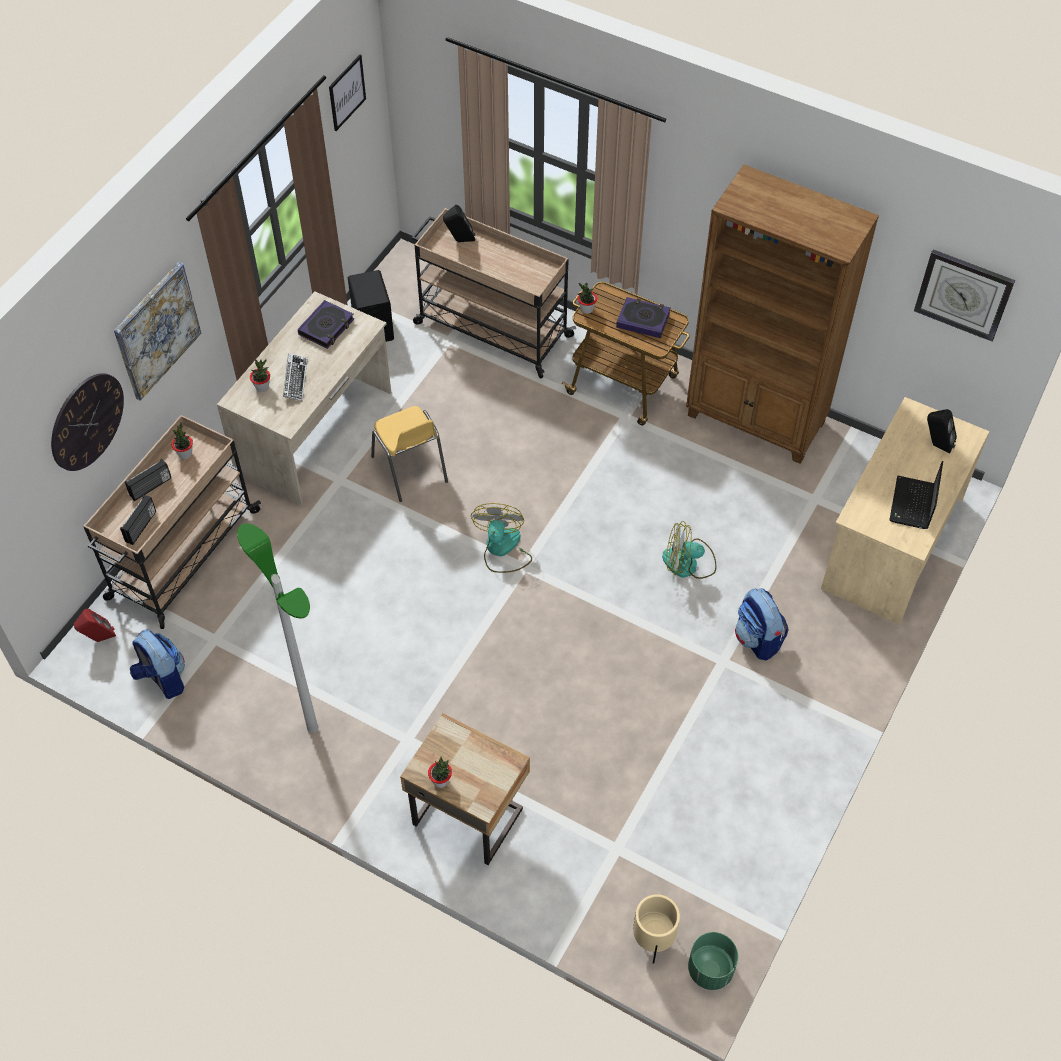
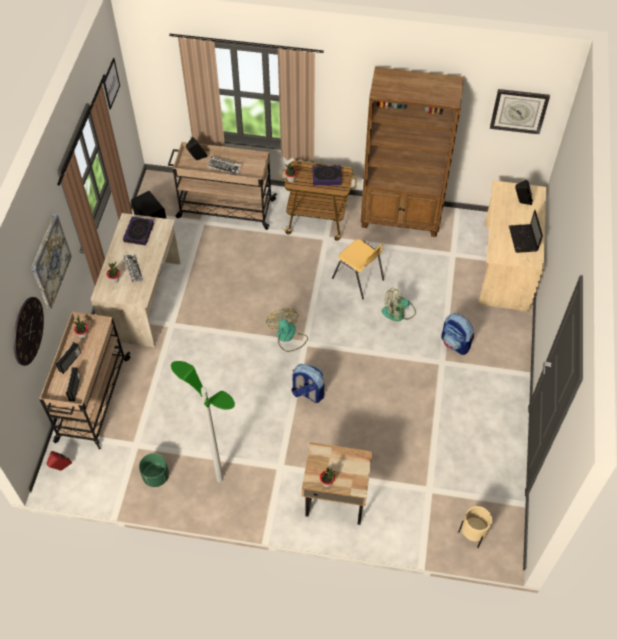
camera: 20 degrees left, 0 degrees up
backpack [130,629,185,699] -> backpack moved to [291,364,324,403]
yellow chair [371,406,448,502] -> yellow chair moved to [332,239,384,299]
green planter [688,932,738,990] -> green planter moved to [139,453,169,487]
none -> keyboard [207,156,241,176]

